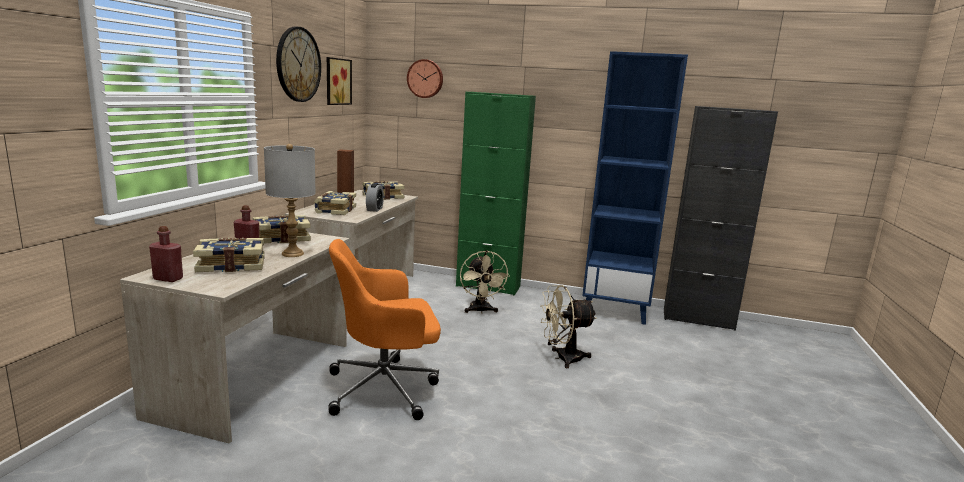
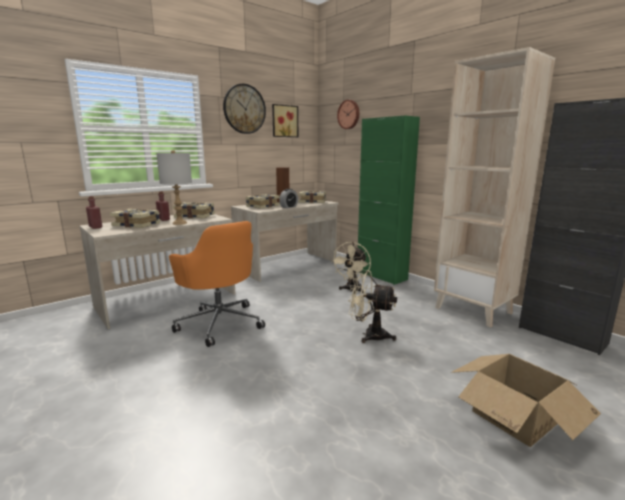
camera: 35 degrees right, 0 degrees up
orange office chair [329,239,441,420] -> orange office chair turned 150 degrees counterclockwise [169,221,265,347]
blue bookcase [582,51,688,325] -> beige bookcase [434,47,555,328]
none -> cardboard box [451,354,601,447]

